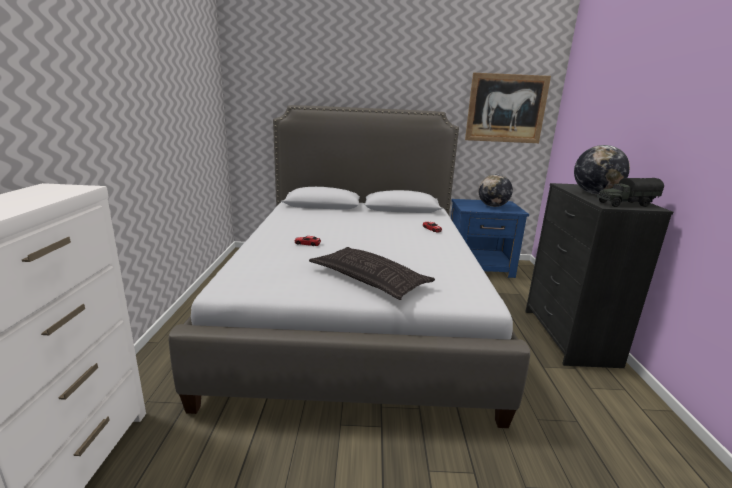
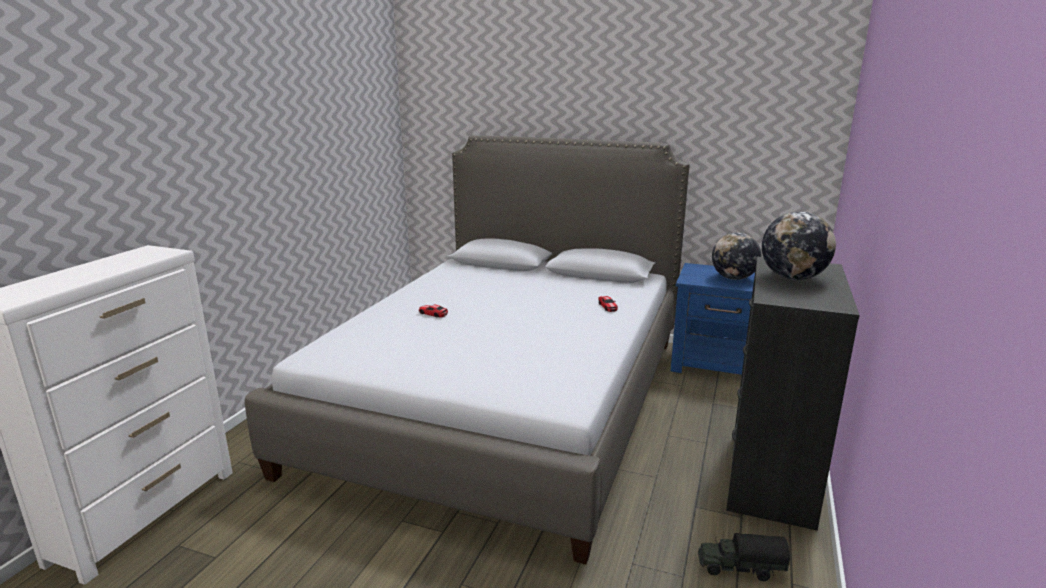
camera: 20 degrees right, 0 degrees up
pillow [309,247,435,300] -> none
picture [465,73,551,143] -> none
toy truck [597,178,664,207] -> toy truck moved to [698,533,790,581]

